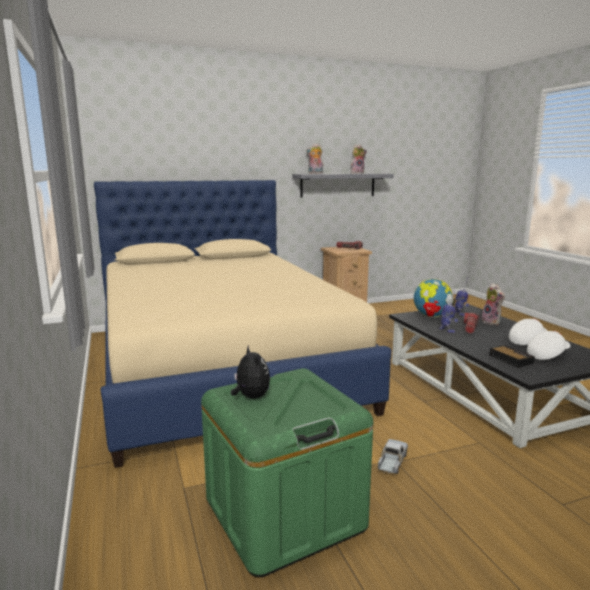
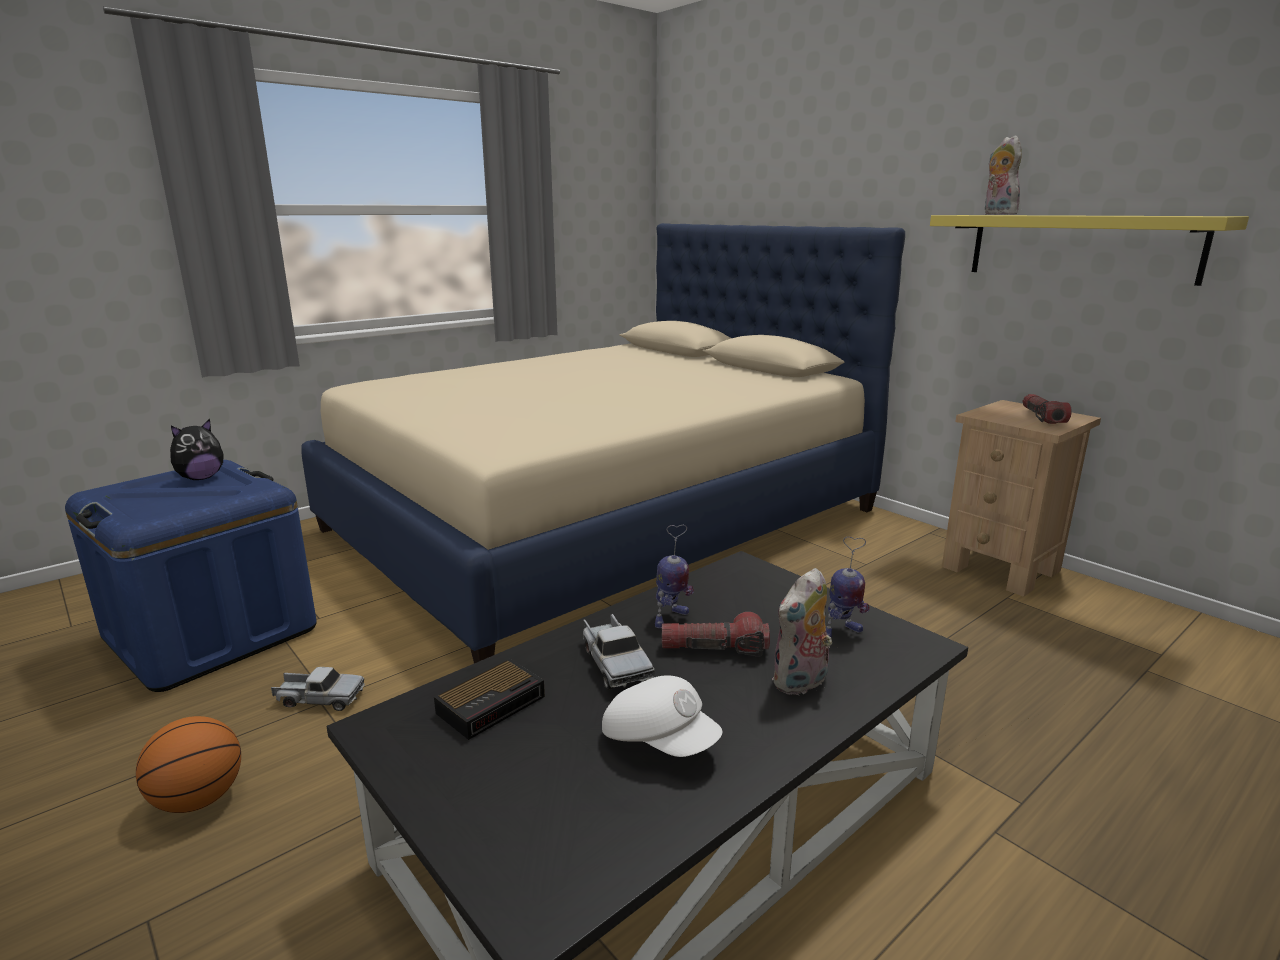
camera: 70 degrees right, 5 degrees up
green storage box [201,368,373,577] -> blue storage box [65,460,317,692]
grey shelf [292,174,394,198] -> yellow shelf [930,215,1249,286]
plush toy [350,144,367,174] -> none
globe [414,279,455,318] -> none
white cap [527,331,570,360] -> none
none -> basketball [136,716,241,813]
none -> toy truck [583,614,655,690]

